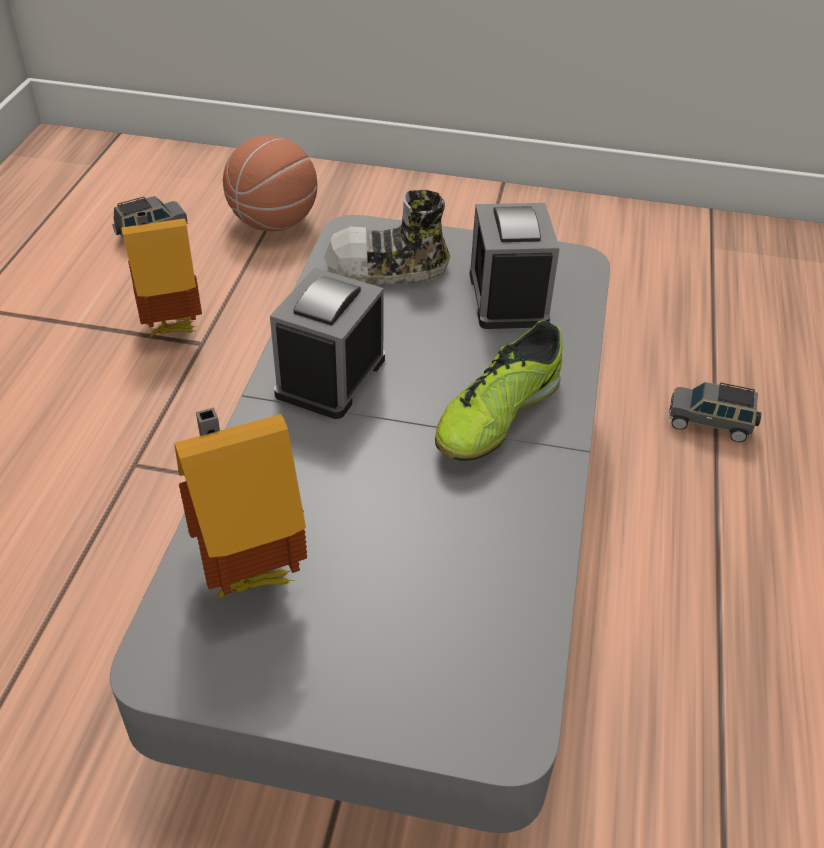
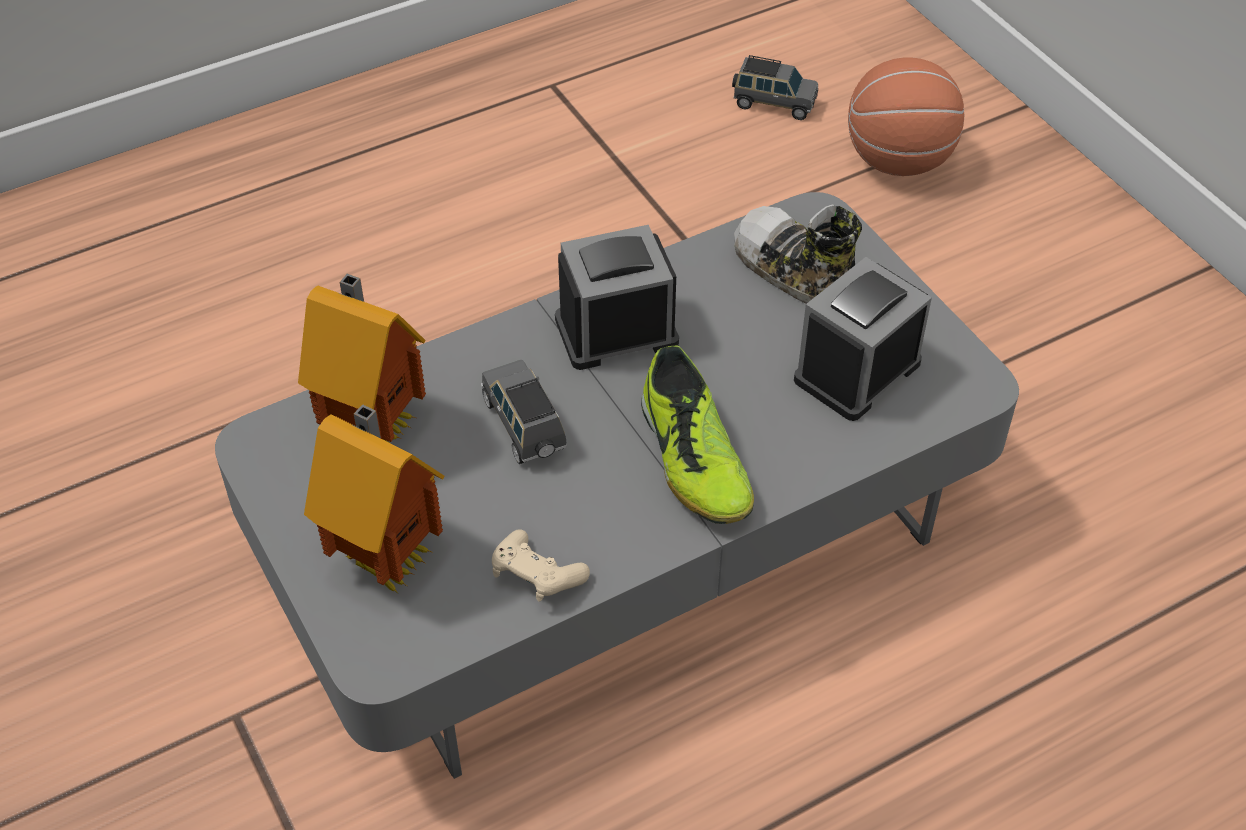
camera: 50 degrees right, 5 degrees up
toy house [121,211,202,337] -> toy house moved to [304,404,445,593]
shoe [435,321,563,461] -> shoe turned 105 degrees counterclockwise [641,345,754,524]
grey toy car [669,382,762,442] -> grey toy car moved to [481,359,567,464]
none -> beige game controller [492,529,590,602]

